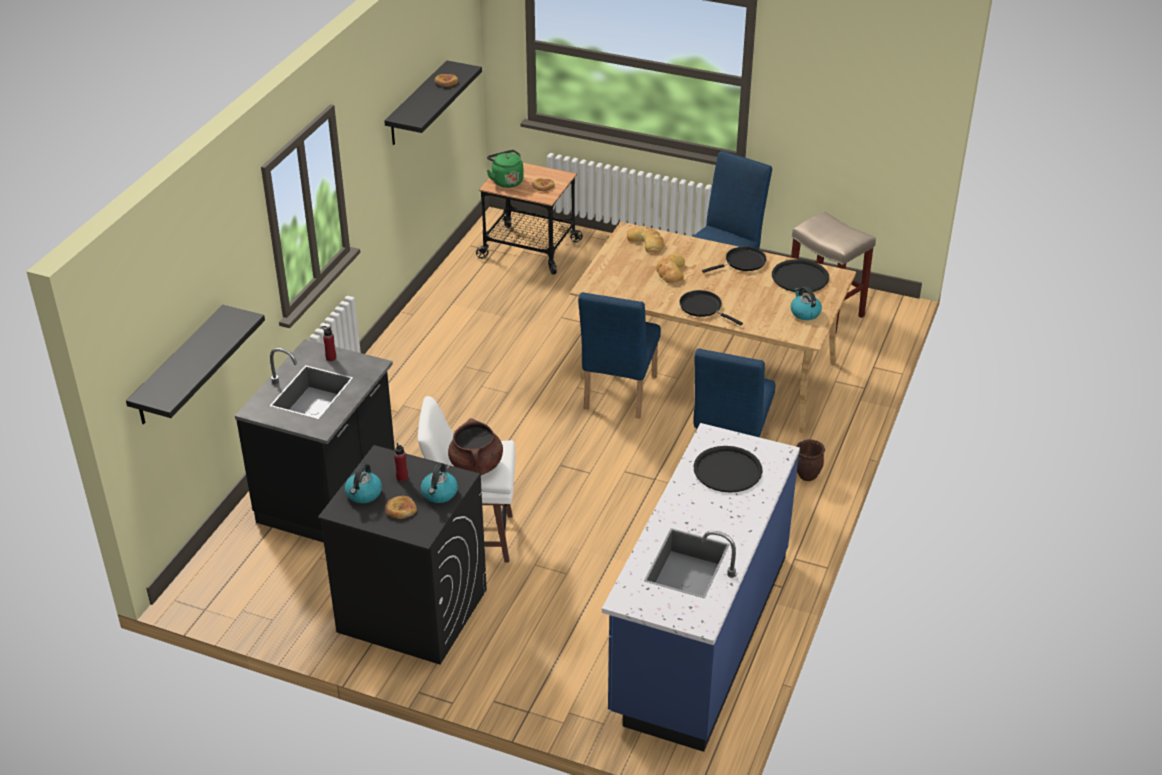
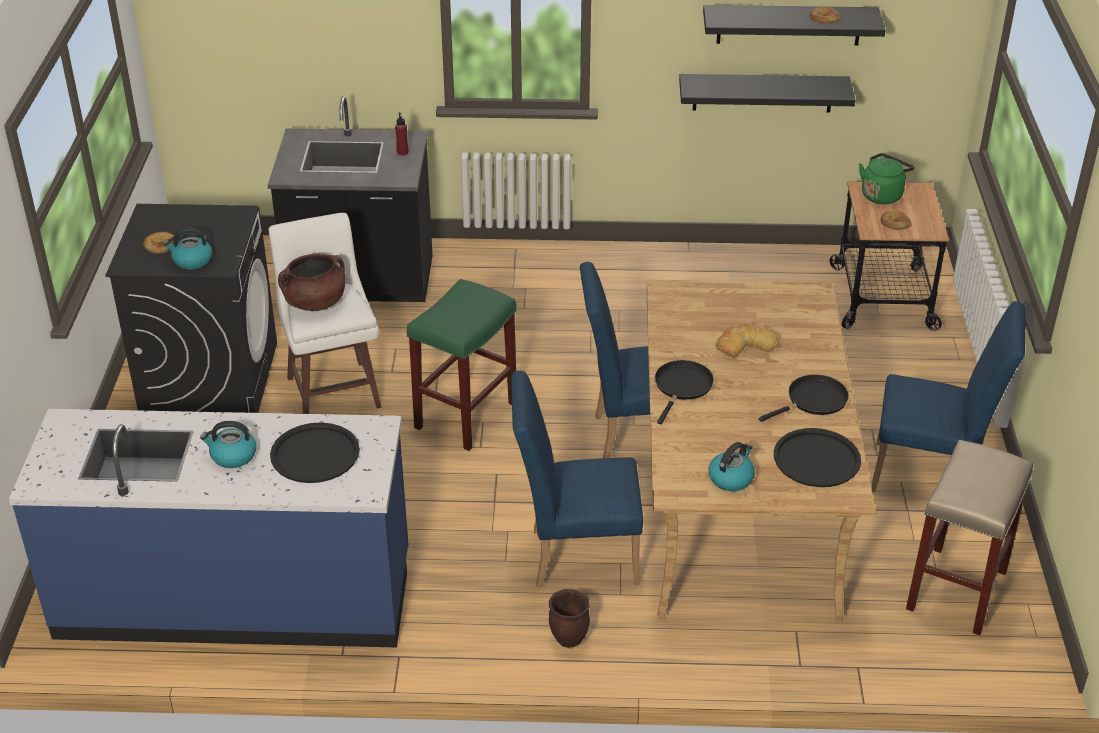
camera: 70 degrees right, 0 degrees up
black shelf [126,305,265,425] -> black shelf moved to [679,74,856,113]
kettle [345,463,382,503] -> kettle moved to [200,421,256,468]
red bottle [394,443,408,481] -> none
bread [627,226,664,253] -> none
black frying pan [702,246,767,273] -> black frying pan turned 75 degrees counterclockwise [759,374,849,422]
none -> green stool [407,279,516,451]

